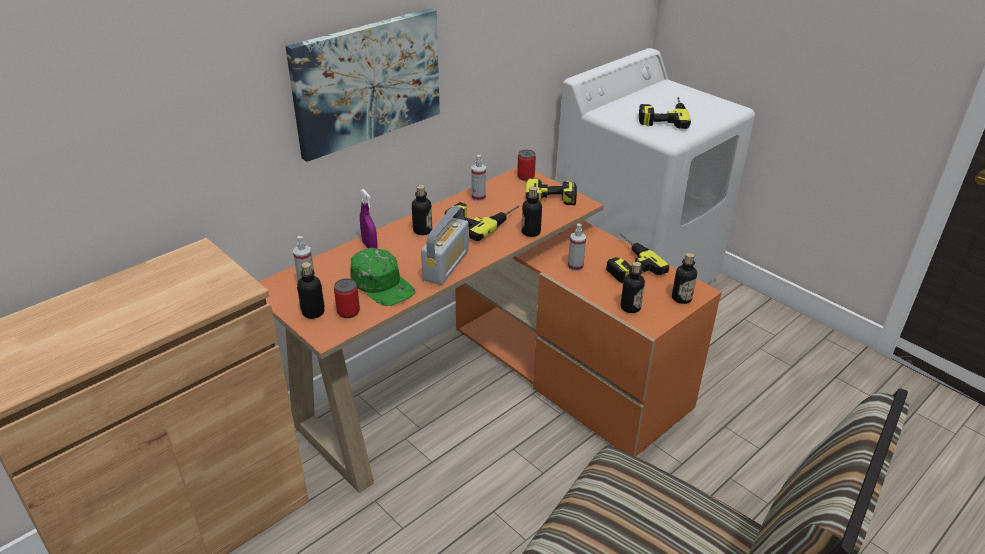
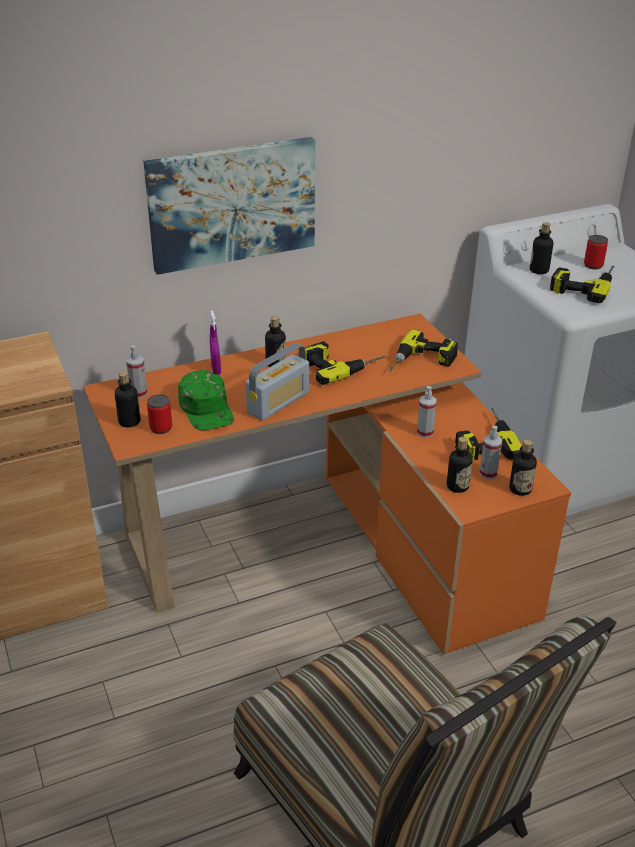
camera: 20 degrees right, 0 degrees up
spray bottle [472,155,486,202] -> spray bottle moved to [479,426,502,479]
can [517,150,536,181] -> can moved to [584,235,608,269]
bottle [522,187,542,237] -> bottle moved to [530,222,553,274]

